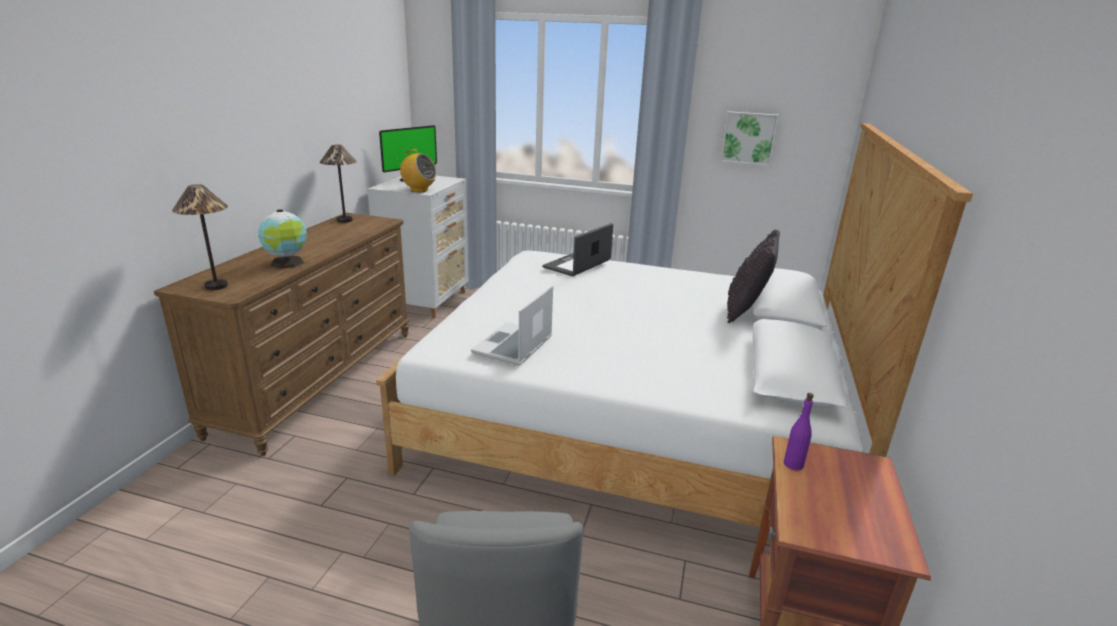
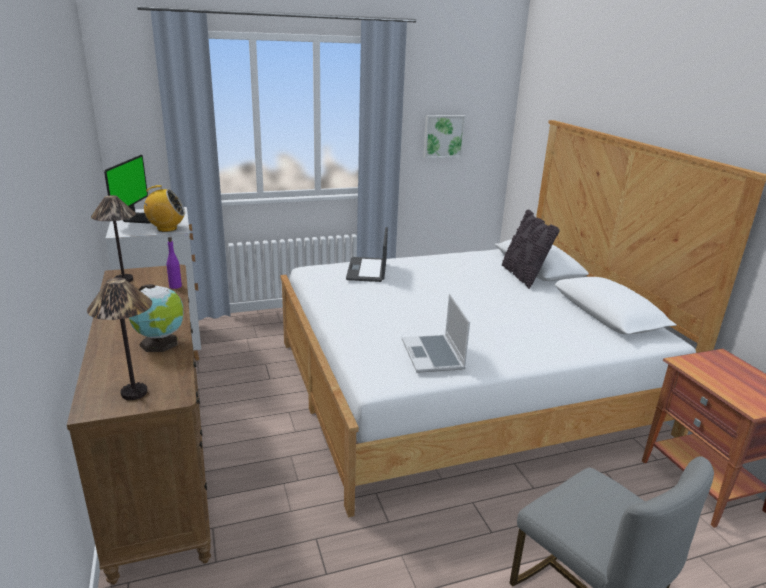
camera: 35 degrees left, 0 degrees up
purple bottle [784,393,814,471] -> purple bottle moved to [167,237,182,289]

